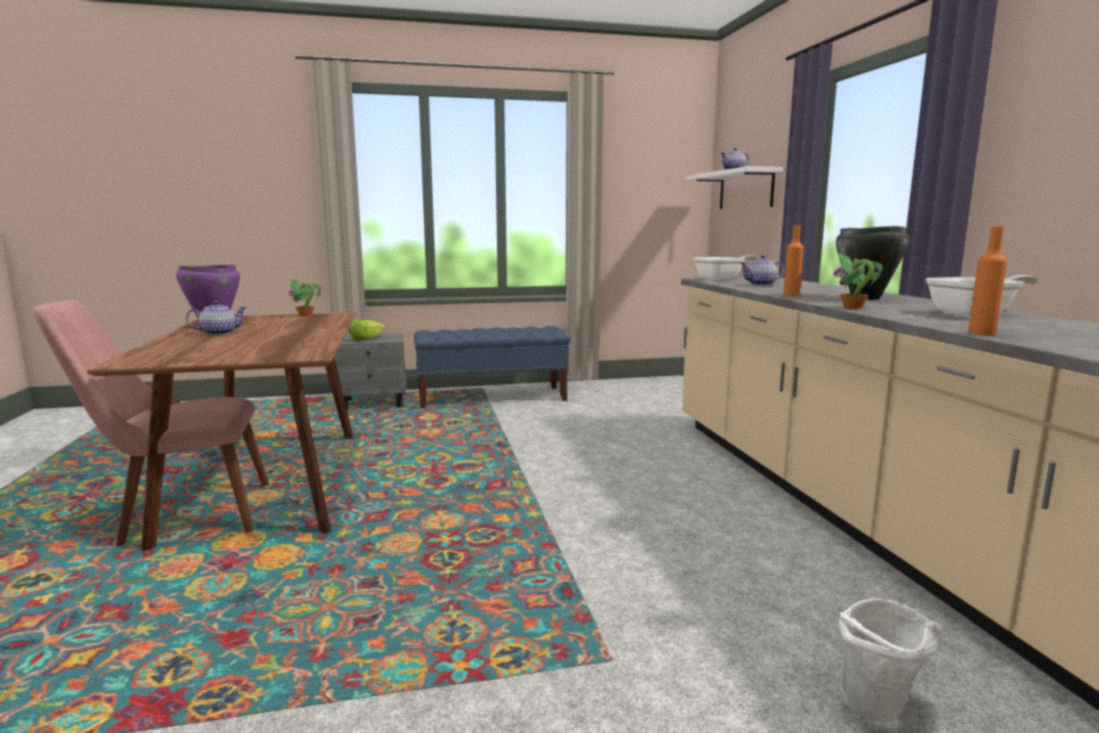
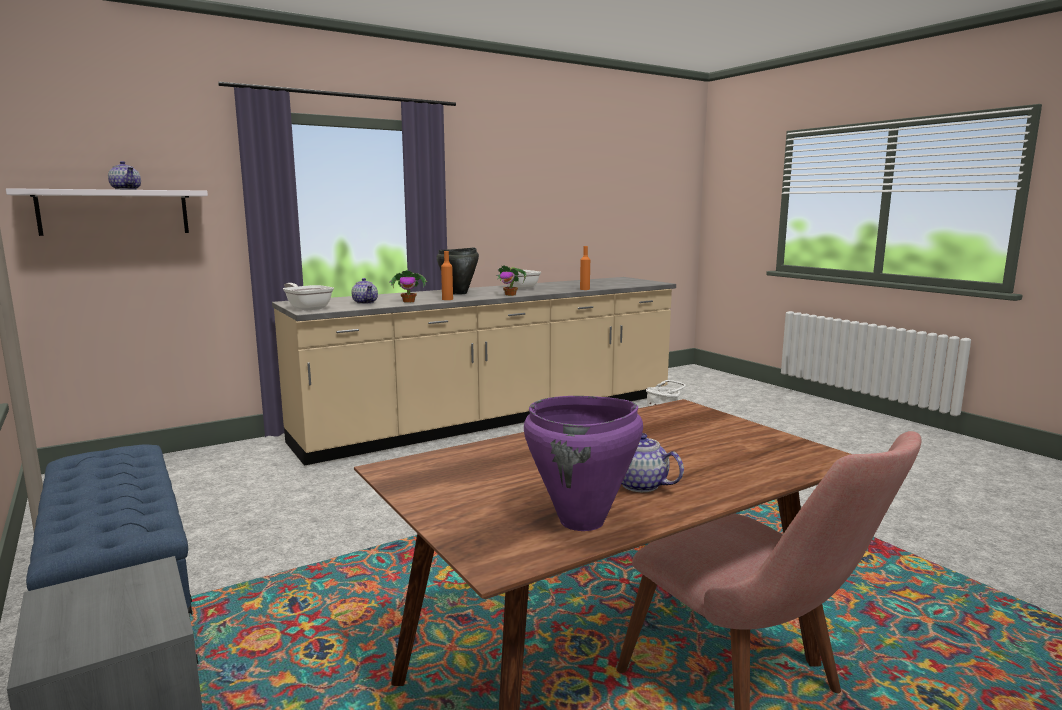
camera: 110 degrees left, 0 degrees up
potted plant [289,279,321,317] -> potted plant moved to [389,270,427,303]
lettuce [349,320,385,340] -> none

